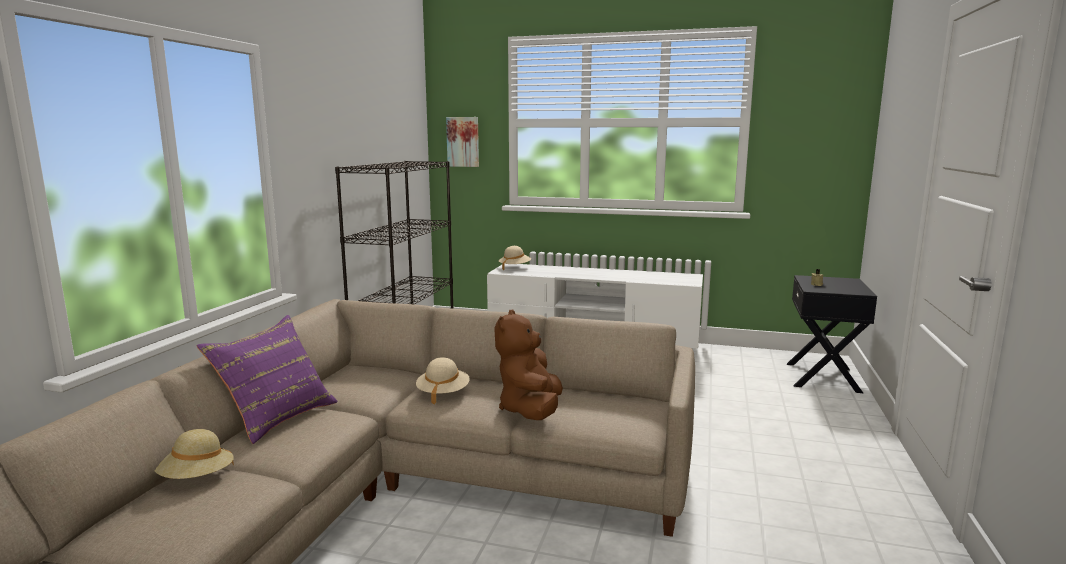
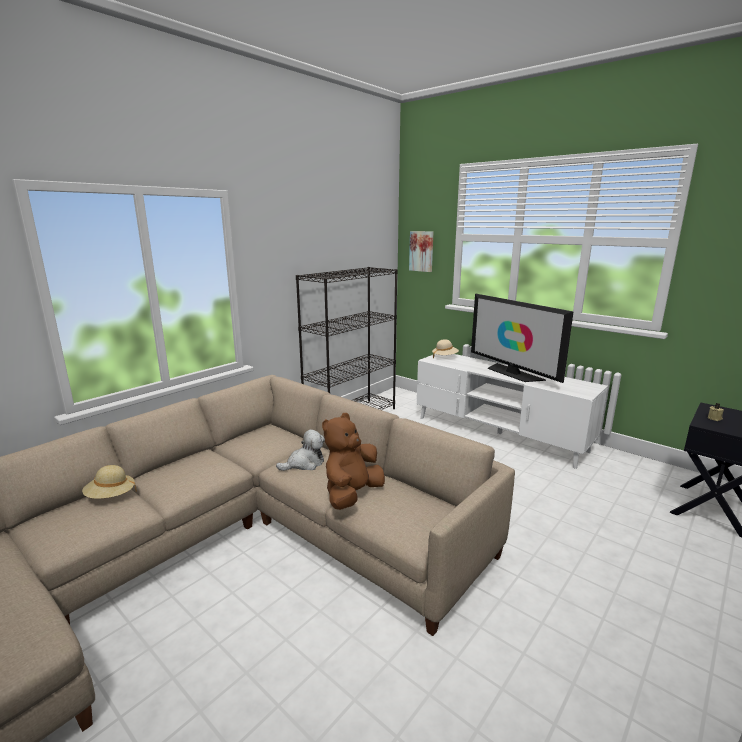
camera: 25 degrees right, 5 degrees up
purple pillow [197,315,338,444] -> none
beige hat [416,357,470,405] -> plush toy [276,429,325,471]
none -> television [471,294,574,383]

